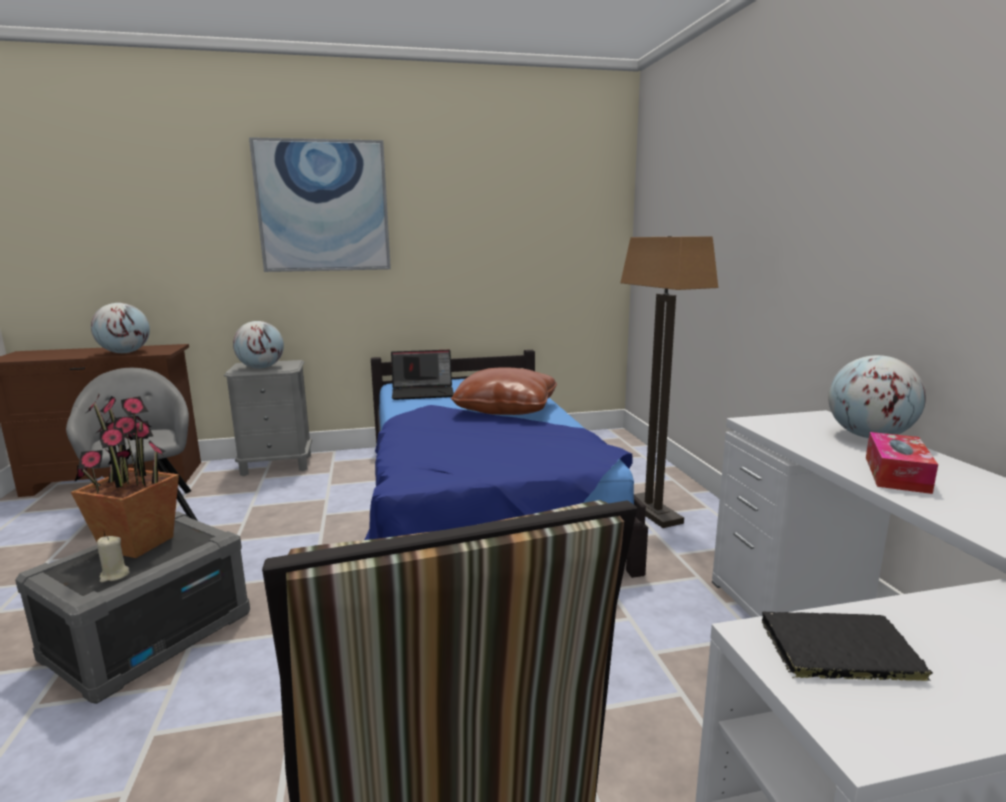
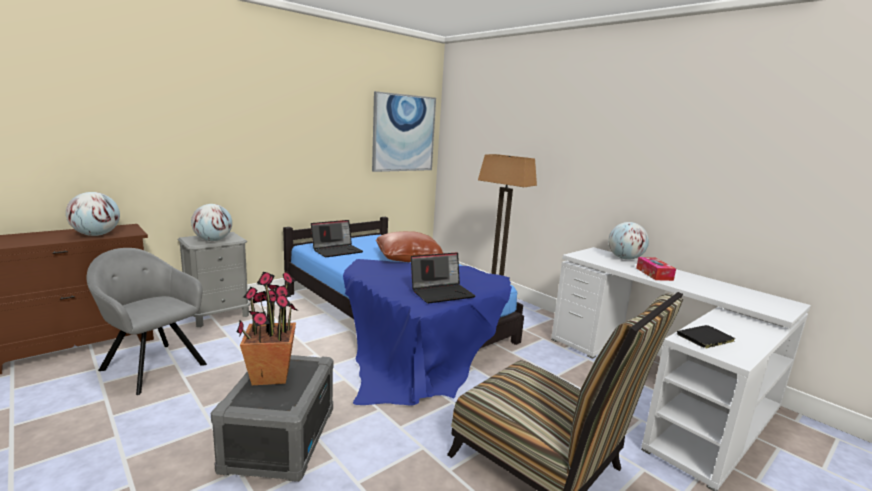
camera: 30 degrees left, 0 degrees up
beige candle [97,536,130,583] -> none
picture [249,137,391,272] -> picture moved to [372,91,436,172]
none -> laptop [411,252,475,304]

